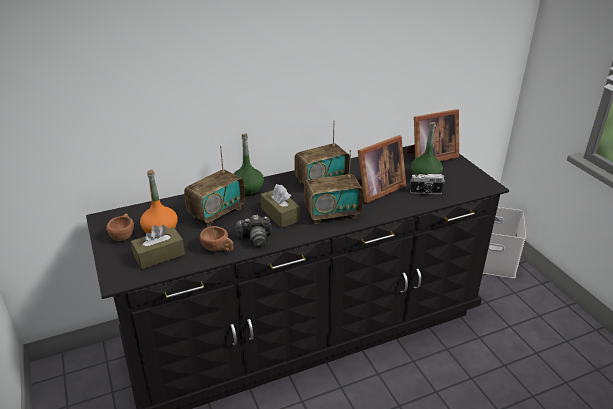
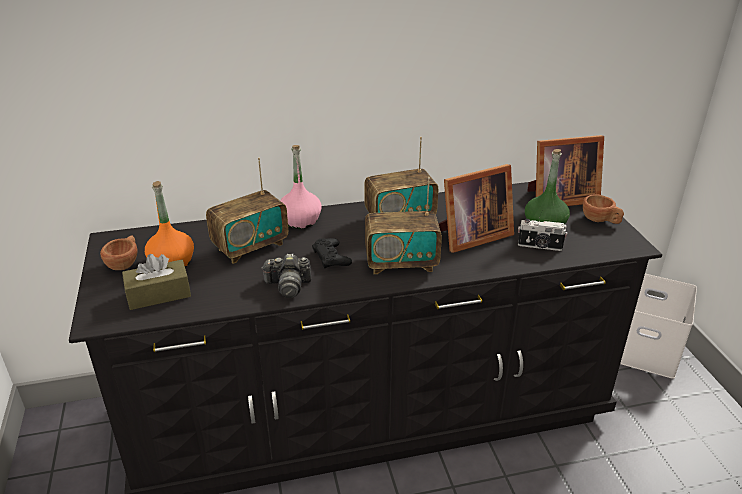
camera: 10 degrees right, 0 degrees up
brown cup [200,226,233,252] -> brown cup moved to [583,194,624,224]
green bottle [234,133,264,196] -> pink bottle [280,145,322,229]
brown tissue box [261,184,300,228] -> black game controller [312,238,352,268]

